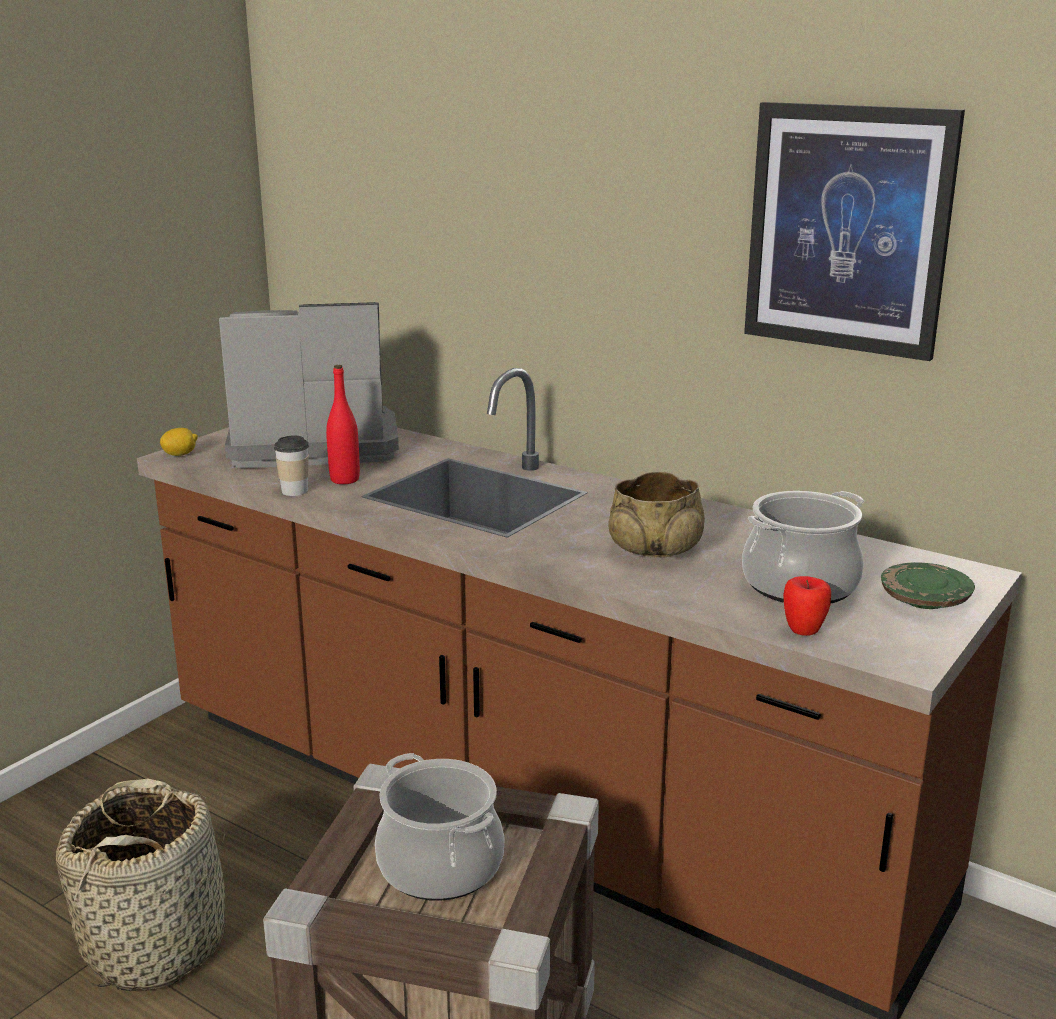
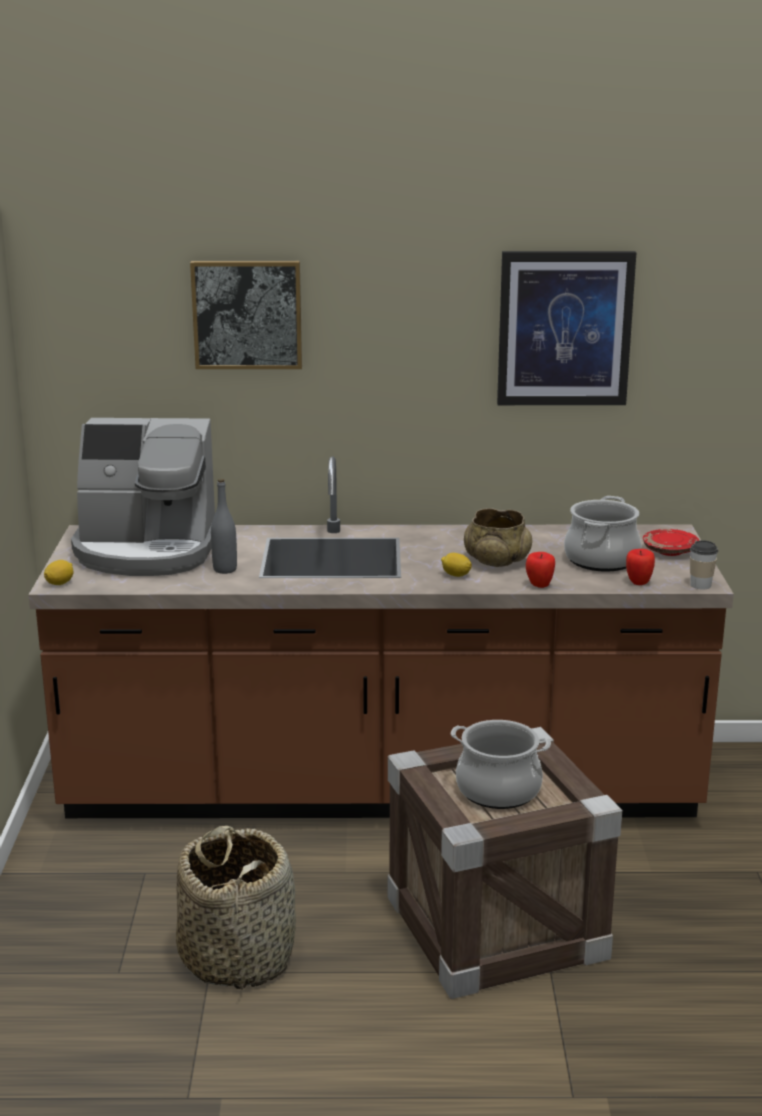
camera: 35 degrees left, 0 degrees up
coffee machine [219,302,399,468] -> coffee machine turned 135 degrees counterclockwise [71,418,215,576]
cup [274,435,309,496] -> cup moved to [690,540,718,589]
red bottle [326,365,360,484] -> grey bottle [211,479,237,574]
green plate [881,562,975,609] -> red plate [643,529,699,556]
none -> picture [190,261,302,369]
none -> lemon [441,553,472,577]
none -> apple [526,552,555,588]

